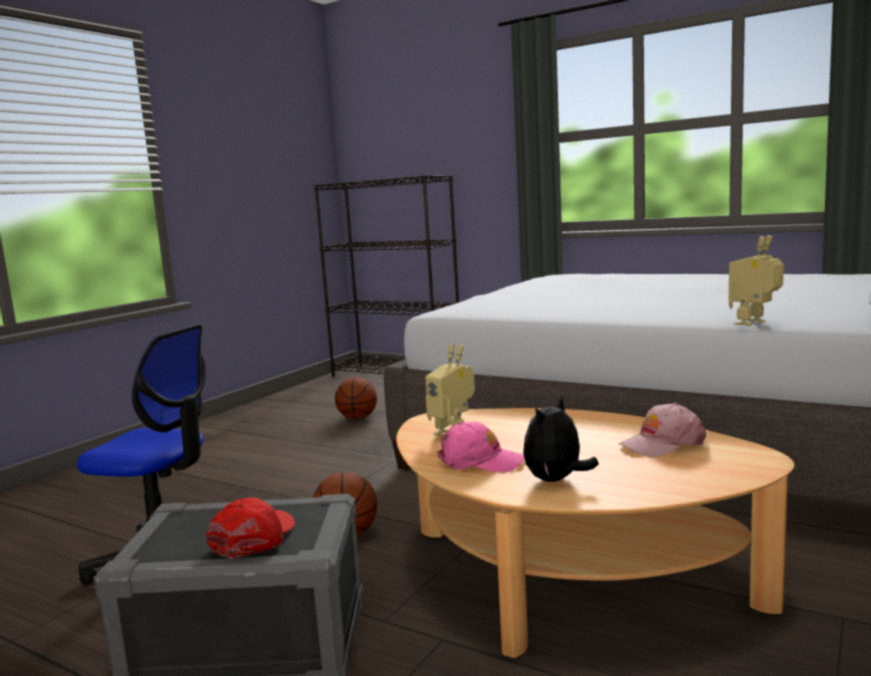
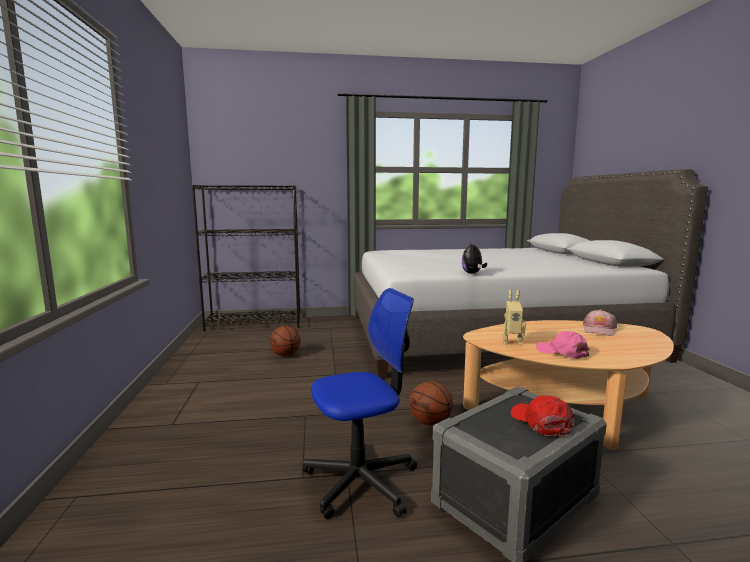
camera: 40 degrees left, 0 degrees up
pink cap [437,422,525,473] -> pink cap turned 120 degrees counterclockwise [536,331,589,359]
plush toy [523,396,599,482] -> plush toy moved to [462,242,487,274]
toy robot [729,235,784,326] -> none

